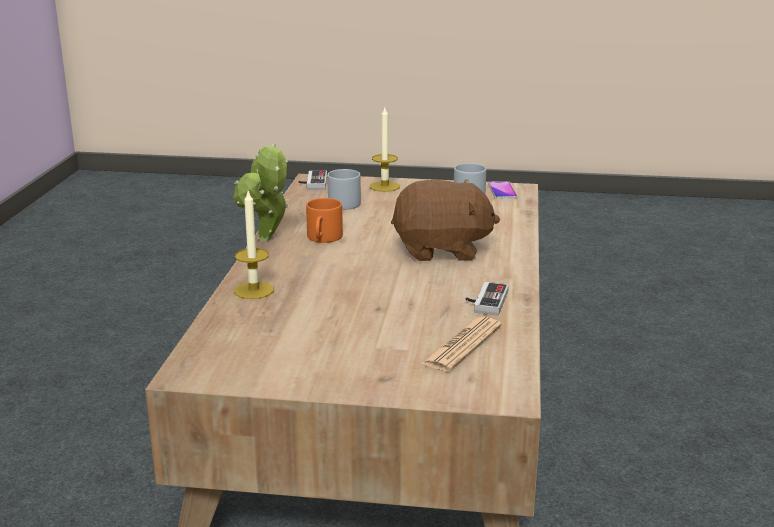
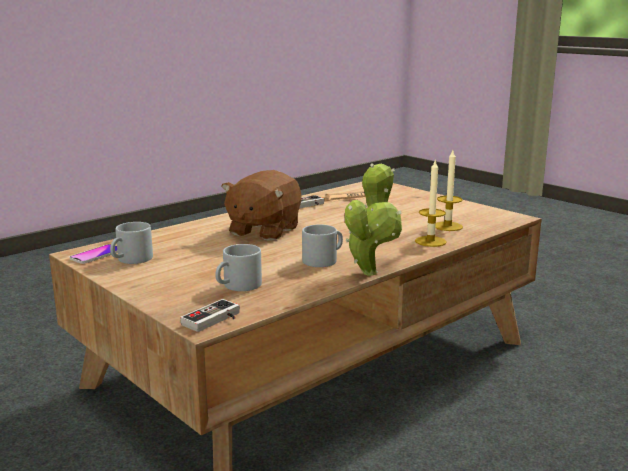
camera: 140 degrees left, 5 degrees down
orange mug [306,198,343,243] -> grey mug [302,224,343,267]
candle [370,108,400,192] -> candle moved to [435,150,463,231]
brown plush toy [391,180,500,261] -> brown plush toy turned 105 degrees counterclockwise [222,170,302,241]

